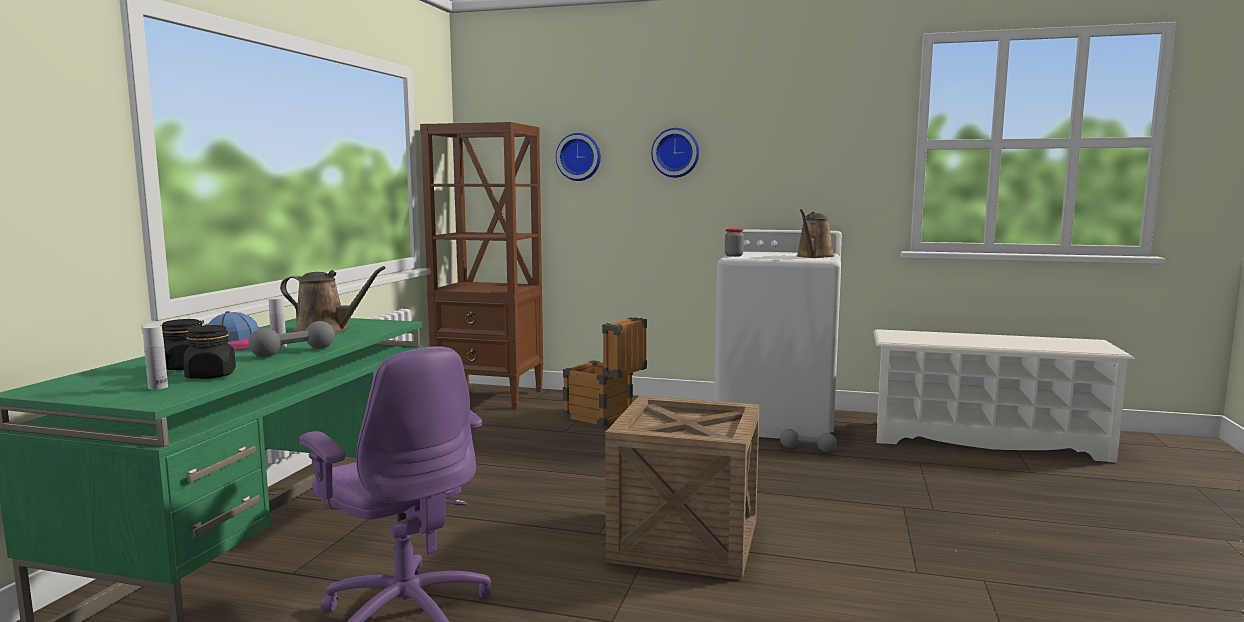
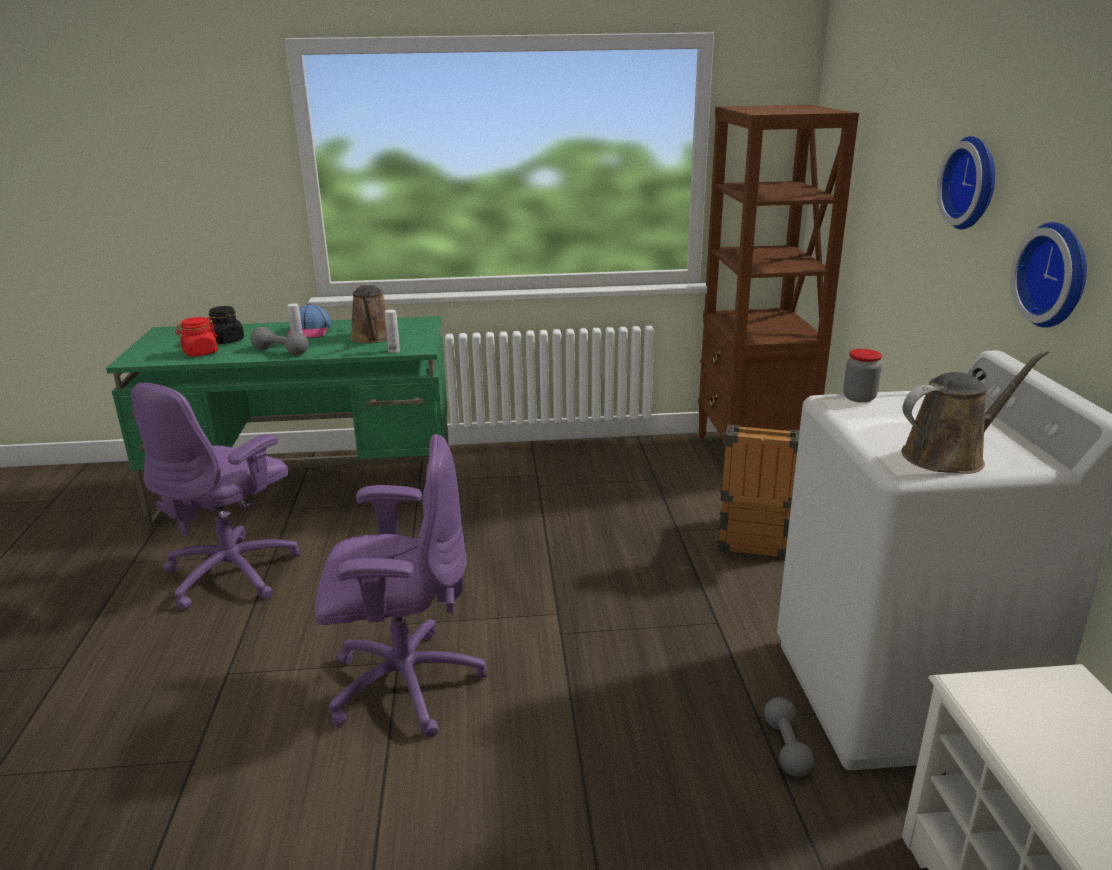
camera: 70 degrees right, 15 degrees up
white bottle [143,325,168,390] -> white bottle moved to [385,310,400,353]
black jar [183,325,236,379] -> red jar [175,317,218,357]
wall clock [556,133,601,181] -> wall clock moved to [1010,222,1087,328]
crate [605,396,760,580] -> purple office chair [315,434,487,738]
brown watering can [796,209,835,258] -> brown watering can turned 150 degrees clockwise [901,350,1049,474]

